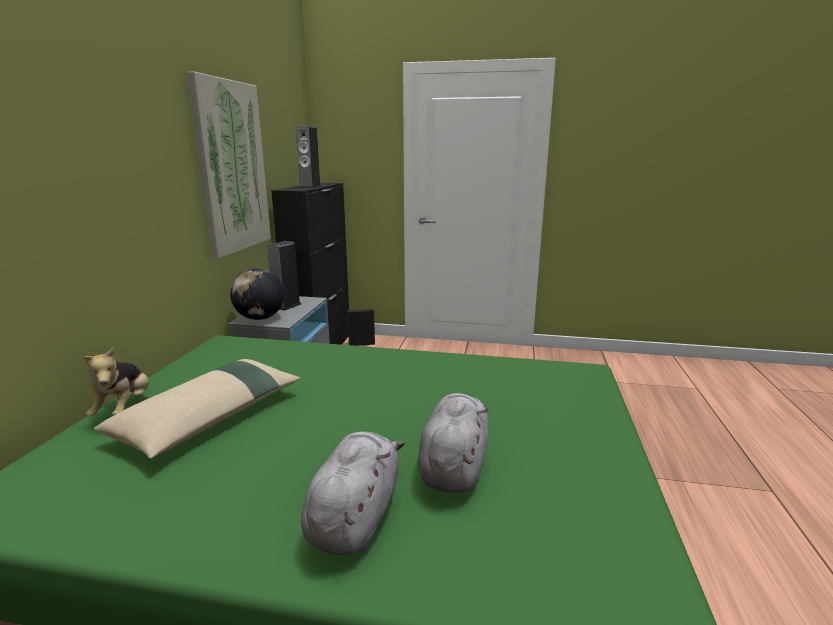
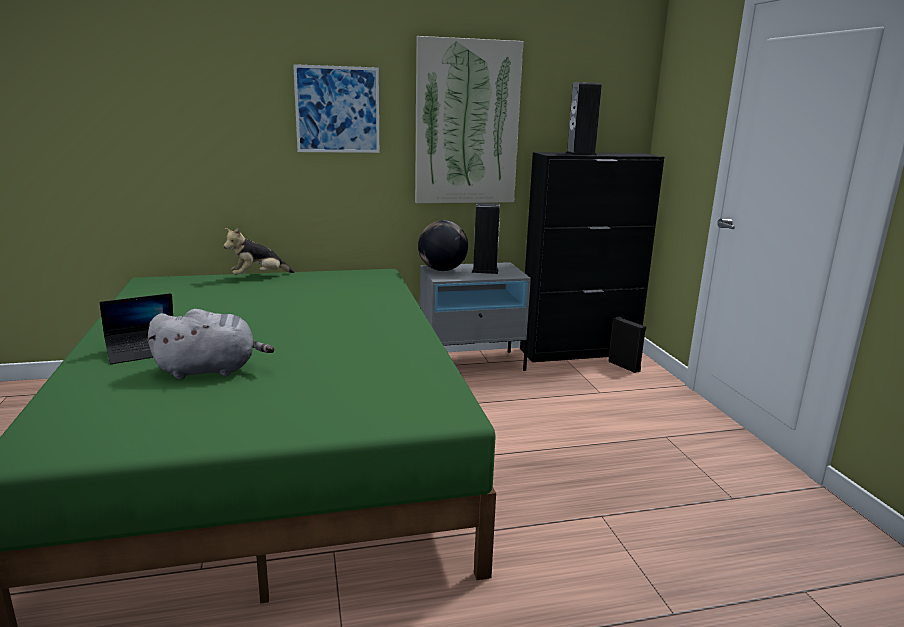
camera: 65 degrees right, 0 degrees up
beige pillow [94,359,301,459] -> none
grey plush toy [301,431,405,555] -> laptop [100,293,173,364]
none -> picture [293,64,379,153]

